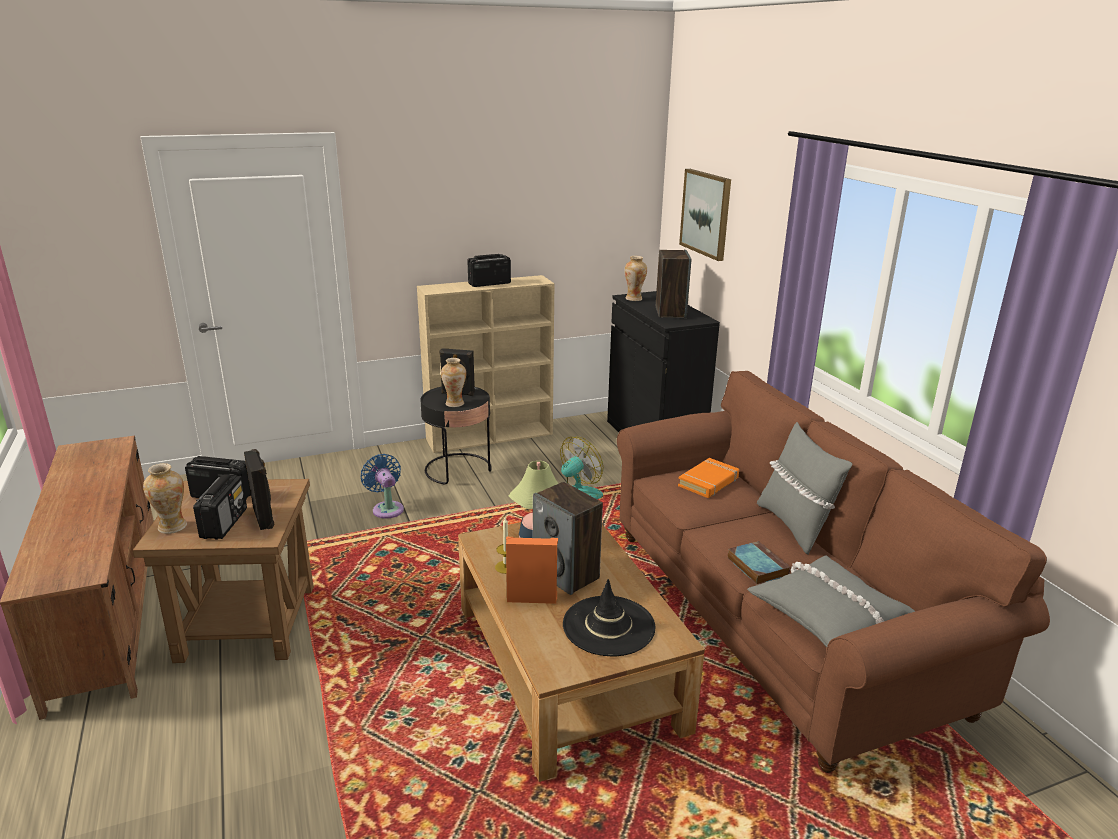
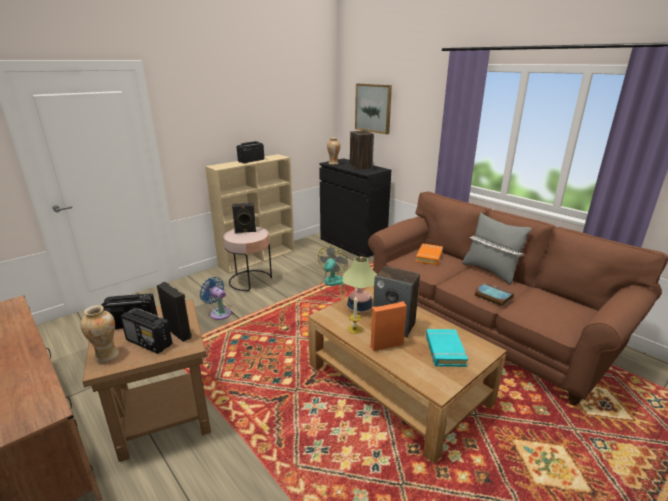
camera: 20 degrees left, 0 degrees up
radio [193,474,247,540] -> radio turned 135 degrees clockwise [120,308,172,354]
black side table [420,387,492,485] -> pink side table [224,227,272,291]
vase [441,358,466,407] -> none
black hat [563,579,655,656] -> turquoise book [426,329,468,367]
grey pillow [747,556,915,647] -> none

